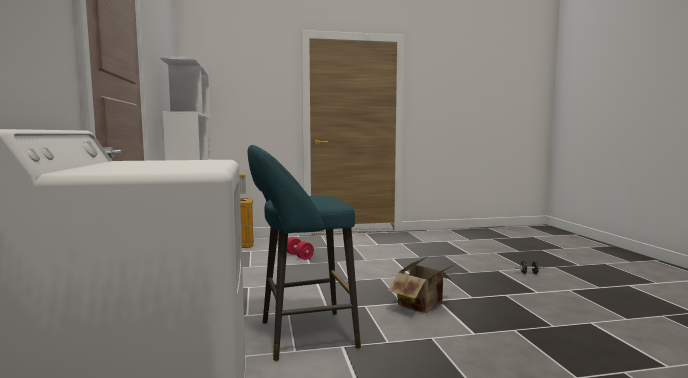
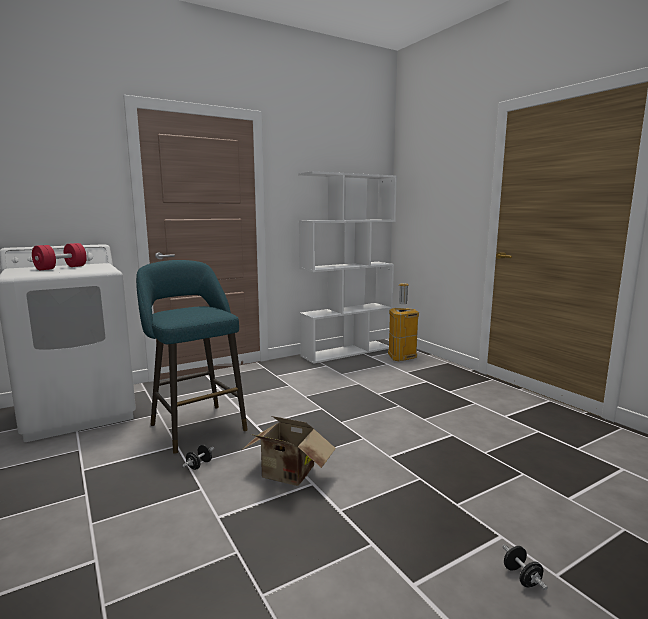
camera: 70 degrees right, 5 degrees up
red dumbbell [287,237,314,260] -> red dumbbell moved to [32,243,87,270]
none -> black dumbbell [182,445,214,470]

